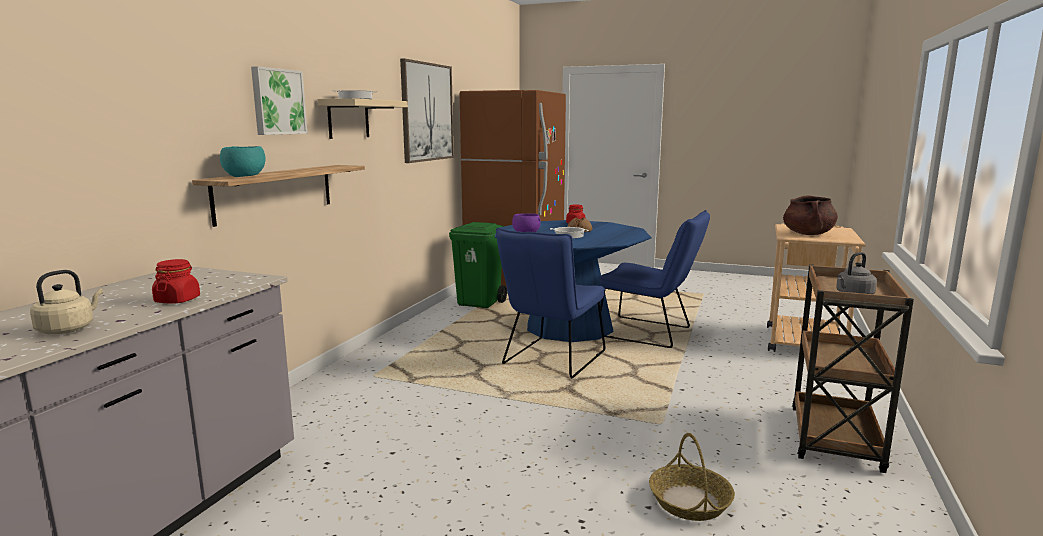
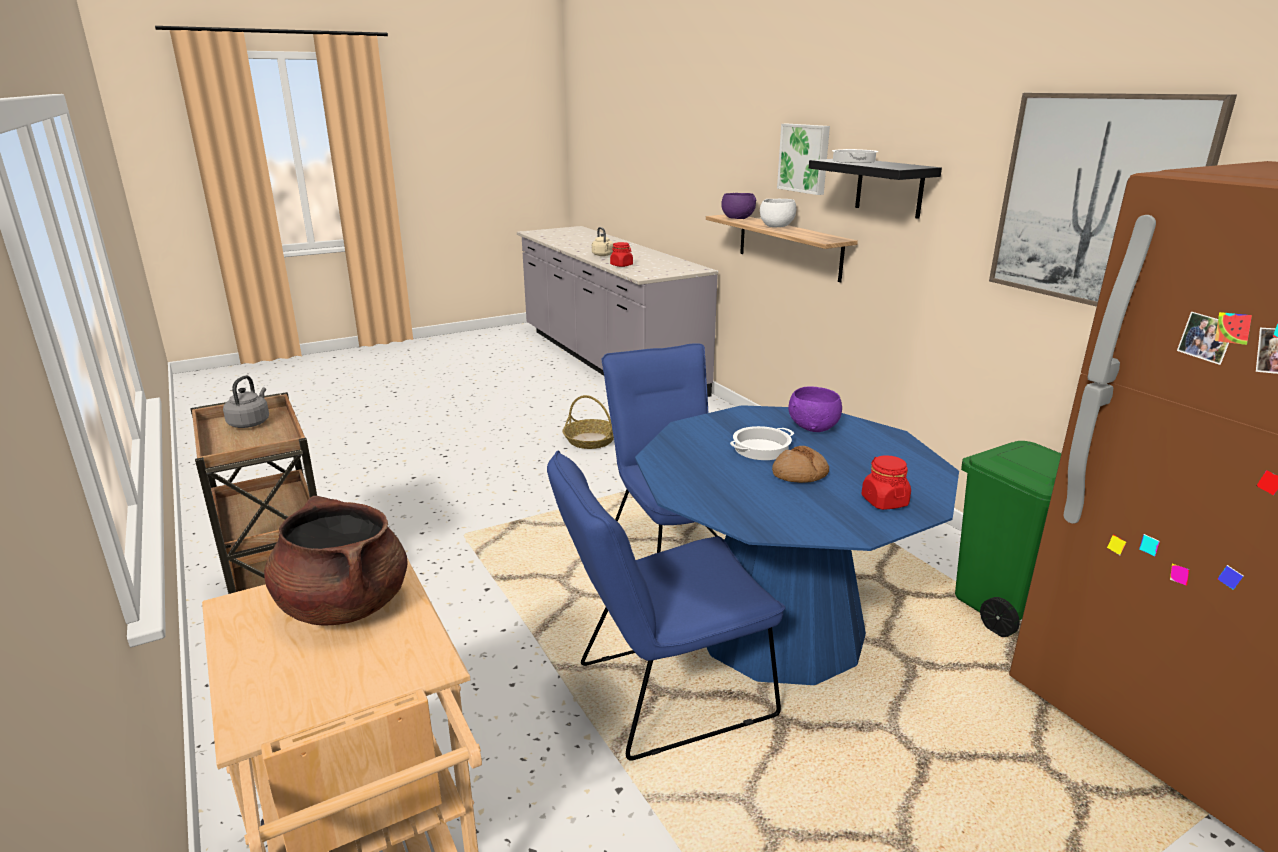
camera: 130 degrees right, 10 degrees up
turquoise bowl [220,146,265,177] -> purple bowl [721,193,757,219]
beige shelf [317,98,408,139] -> black shelf [809,159,942,219]
basket [649,433,735,521] -> basket moved to [563,395,614,449]
none -> white bowl [760,199,796,227]

